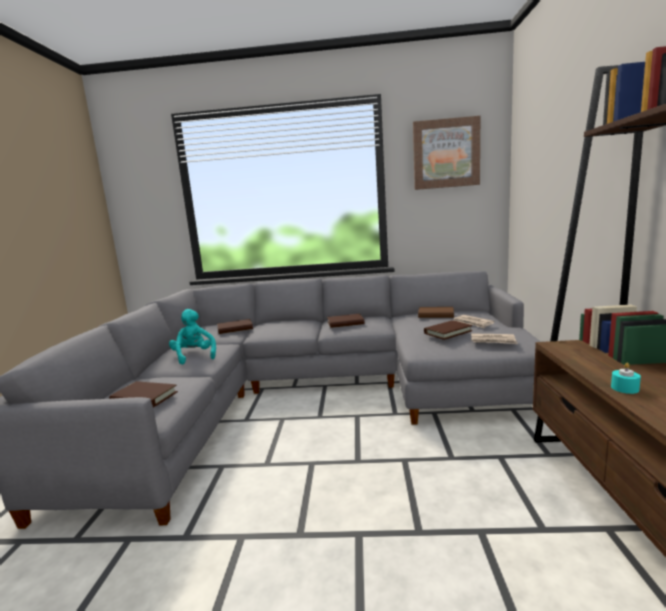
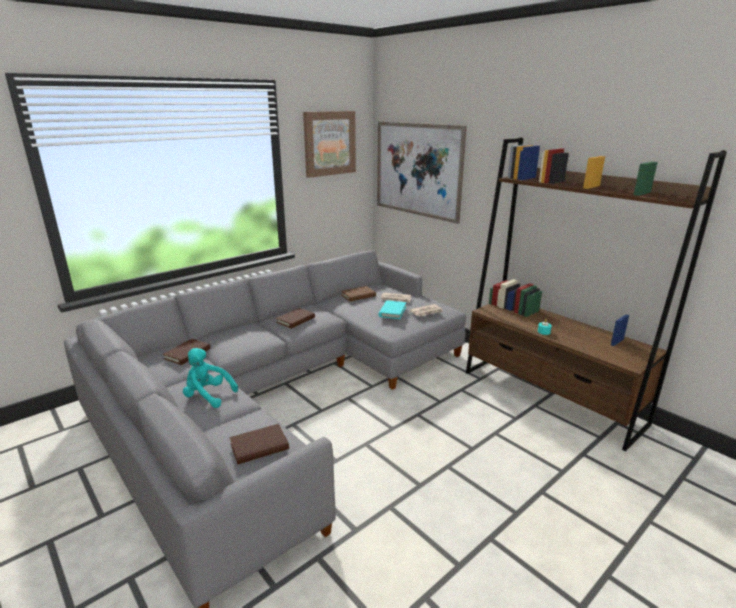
camera: 45 degrees left, 10 degrees up
brown book [424,320,472,340] -> turquoise book [379,301,406,319]
none -> picture [377,122,467,224]

